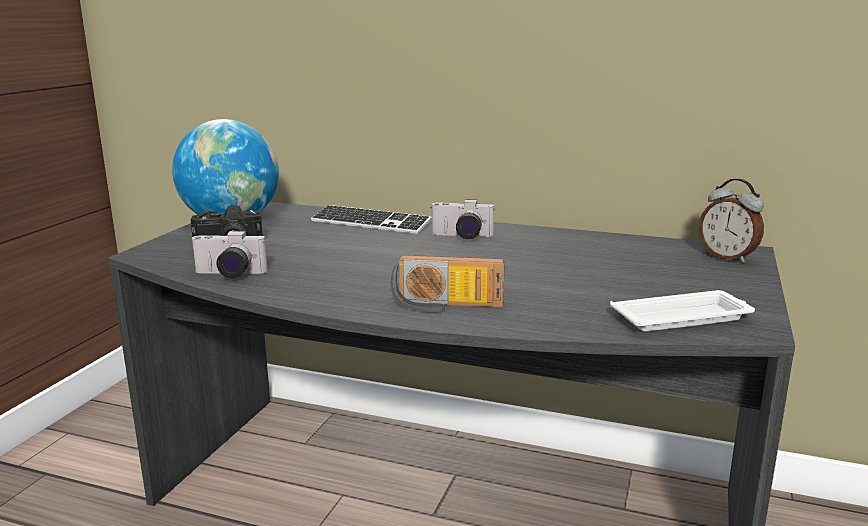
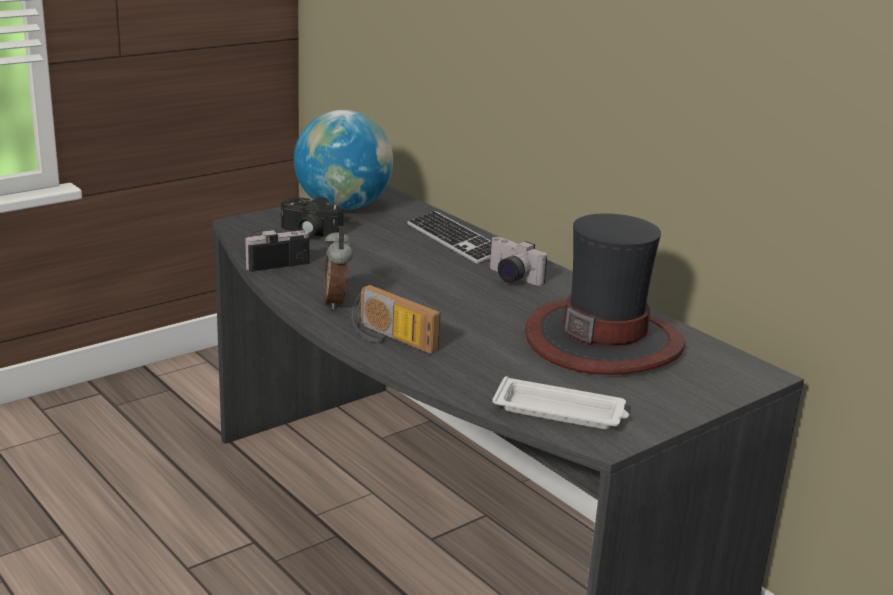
camera: 30 degrees right, 5 degrees up
camera [190,231,268,278] -> camera turned 120 degrees clockwise [244,230,309,272]
alarm clock [699,179,764,263] -> alarm clock moved to [324,226,353,310]
none -> hat [525,213,685,375]

